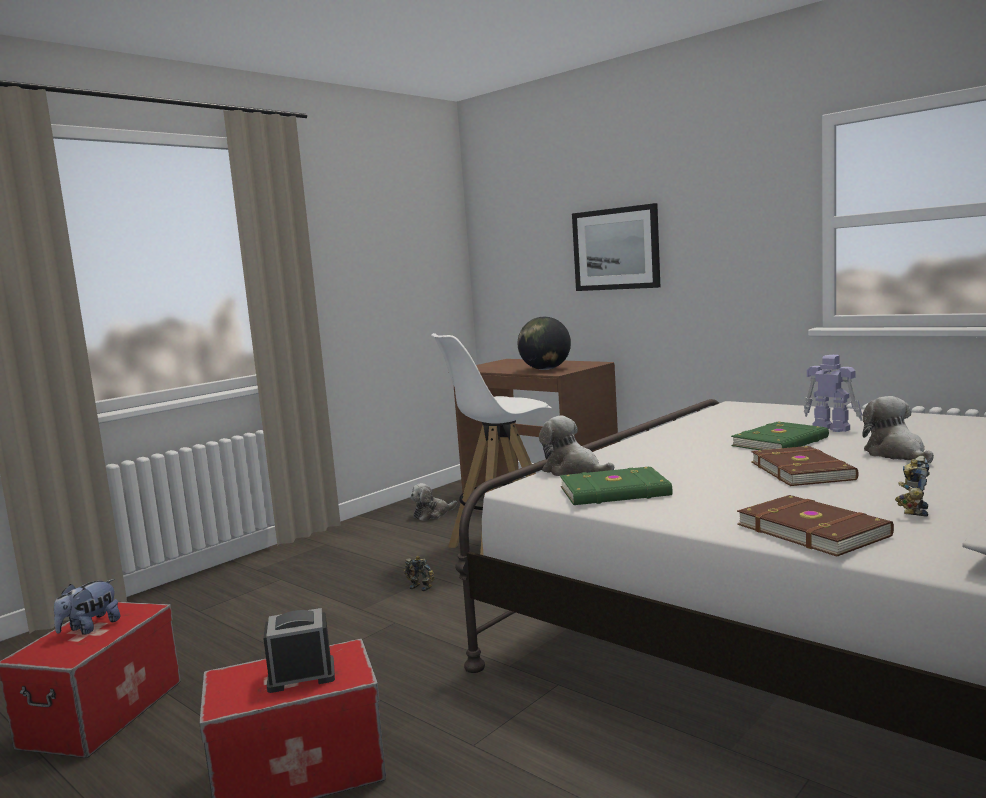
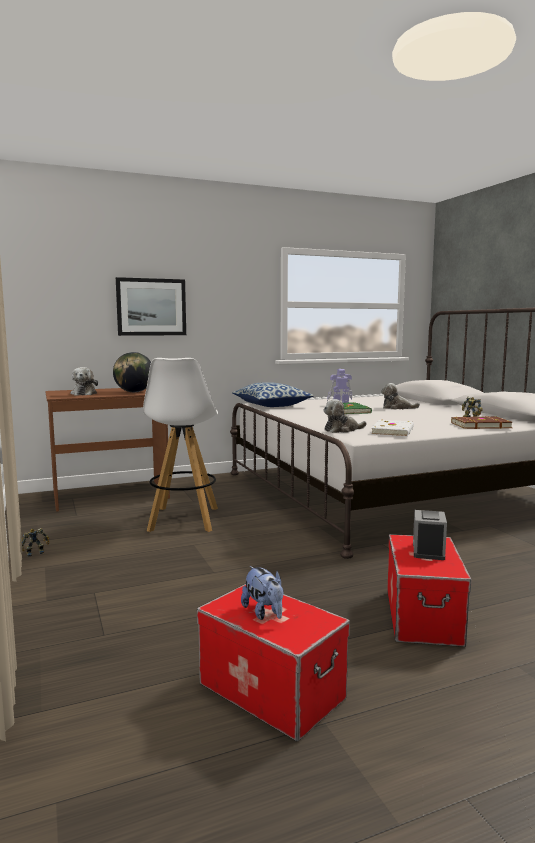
camera: 65 degrees left, 0 degrees up
toy robot [404,556,434,592] -> toy robot moved to [22,528,50,557]
plush toy [410,483,457,521] -> plush toy moved to [71,367,98,396]
green book [560,467,672,505] -> white book [371,420,414,437]
brown book [751,446,859,486] -> none
none -> pillow [232,382,314,407]

